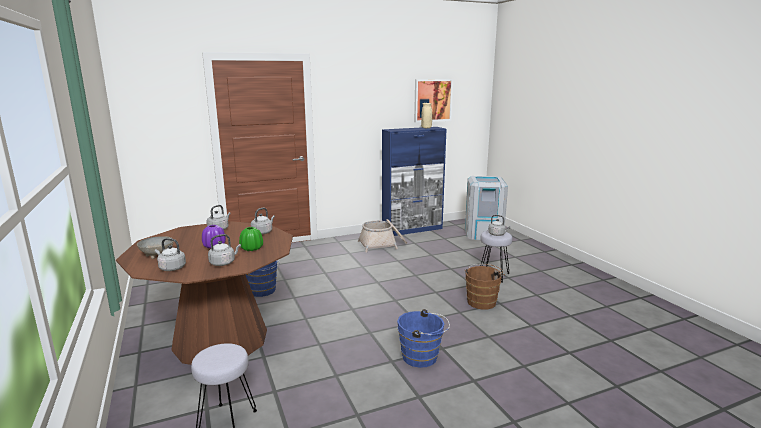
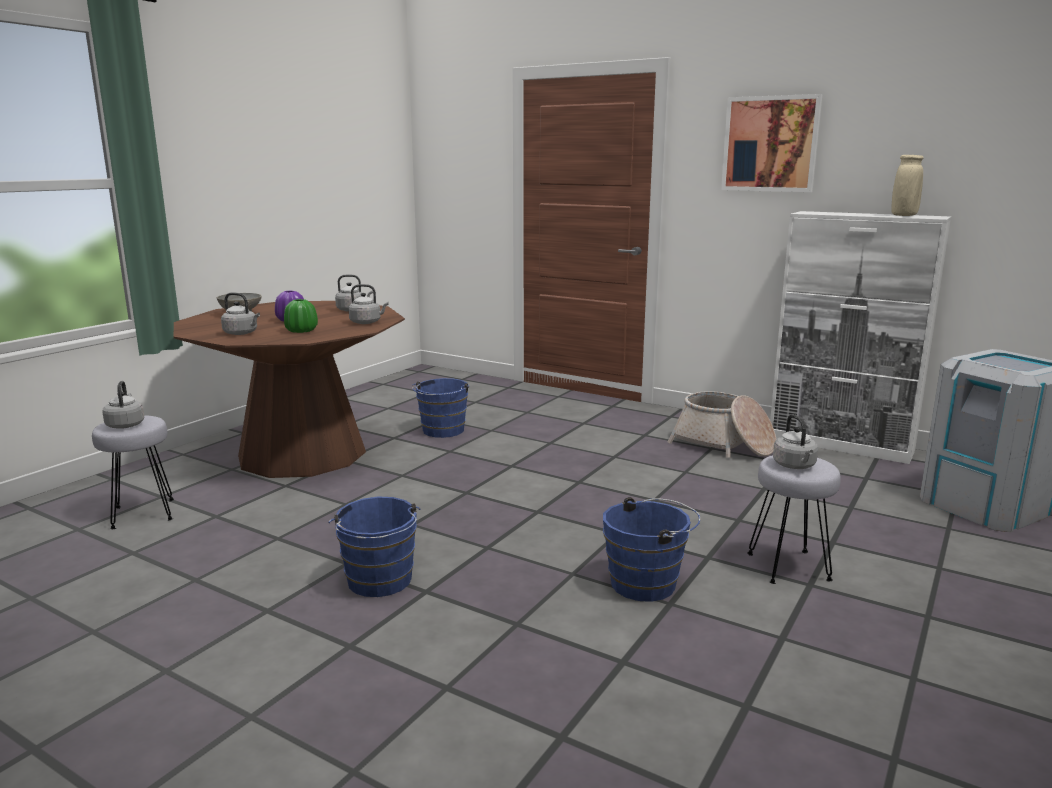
camera: 55 degrees right, 0 degrees up
grey kettle [155,238,186,271] -> grey kettle moved to [102,381,145,429]
blue cabinet [382,127,447,236] -> white cabinet [770,211,951,464]
picture [414,79,453,122] -> picture moved to [721,94,823,192]
brown bucket [464,264,505,310] -> blue bucket [603,497,700,602]

